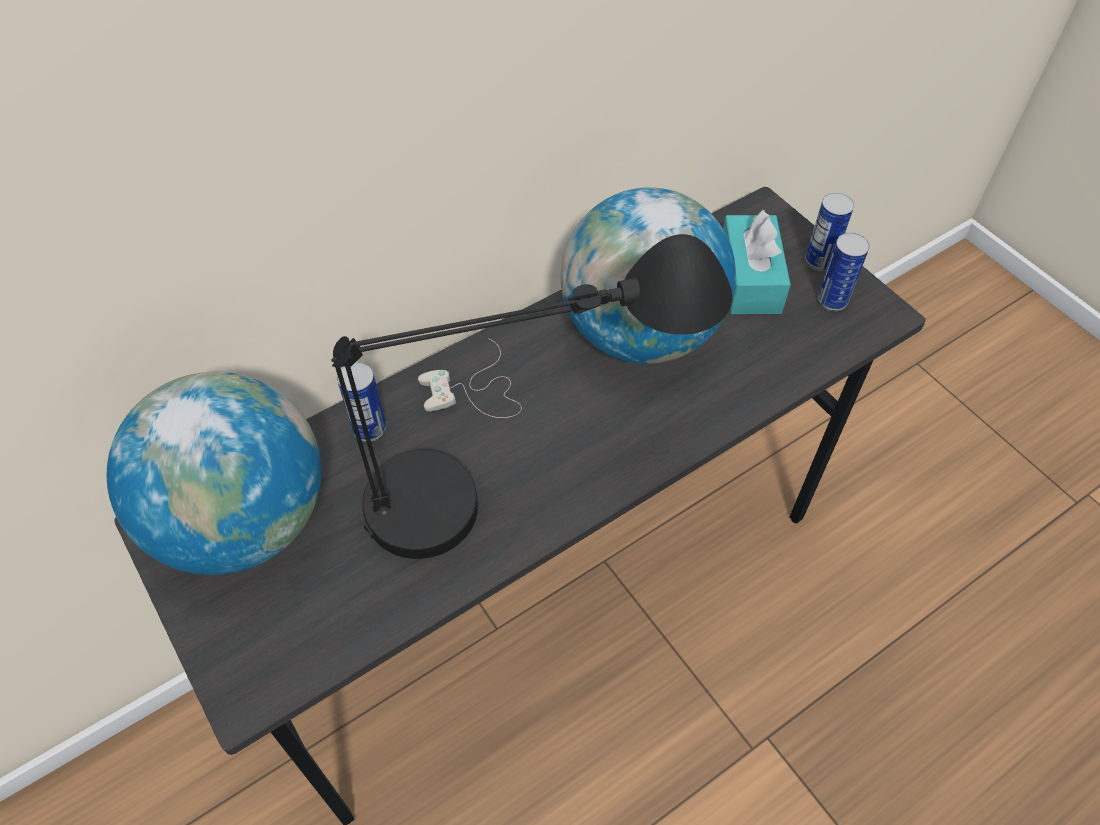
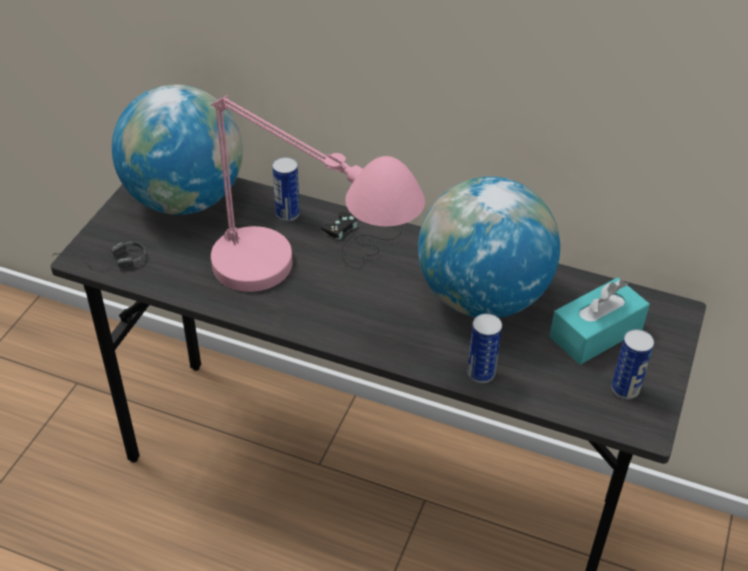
camera: 55 degrees right, 10 degrees down
black table lamp [331,234,732,559] -> pink table lamp [211,95,425,292]
white game controller [418,338,522,418] -> black game controller [321,212,402,269]
can [805,193,854,271] -> can moved to [467,313,502,383]
none -> headphones [52,242,146,272]

